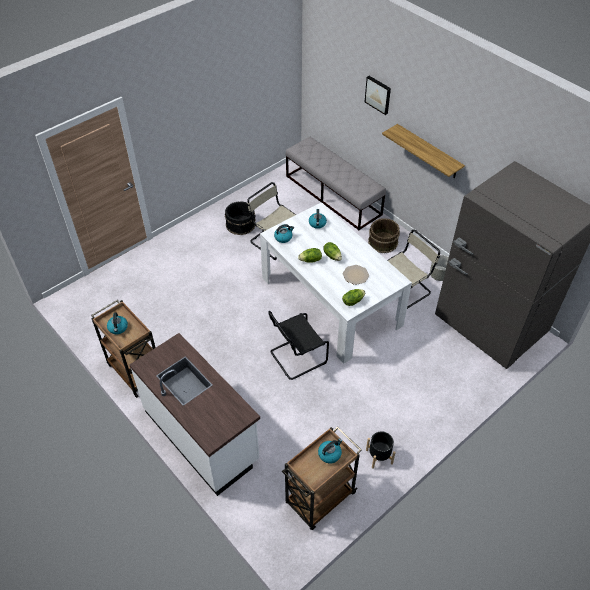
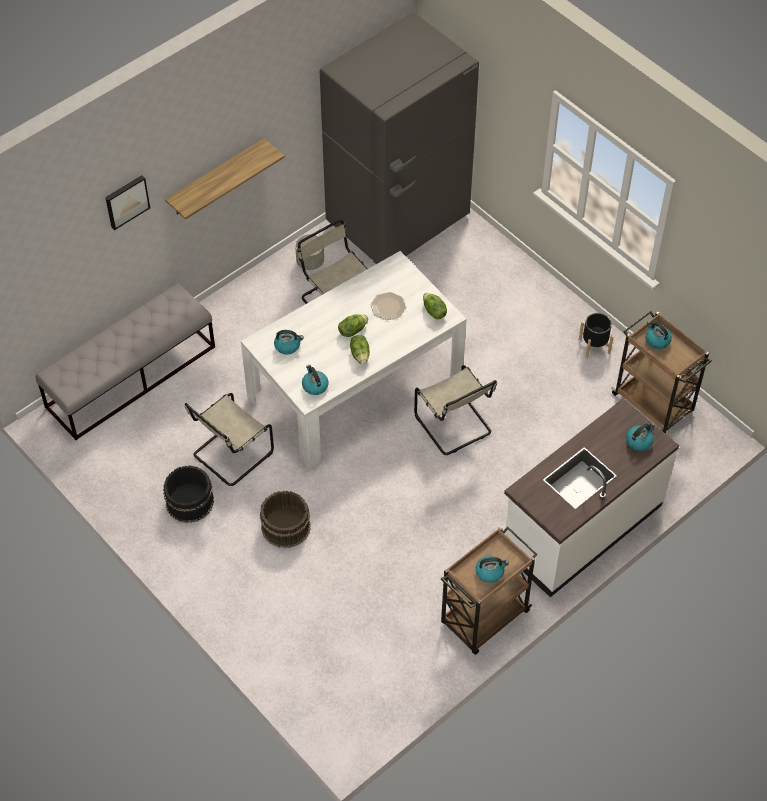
camera: 90 degrees left, 5 degrees up
black chair [268,311,329,380] -> beige chair [414,365,497,455]
brown bucket [368,218,400,253] -> brown bucket moved to [260,490,311,548]
none -> kettle [626,423,655,451]

